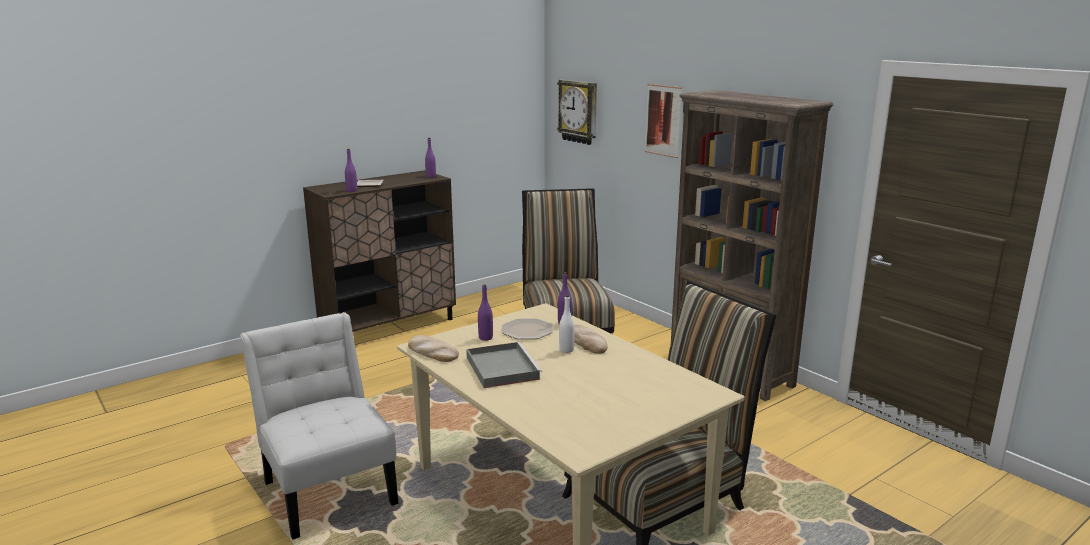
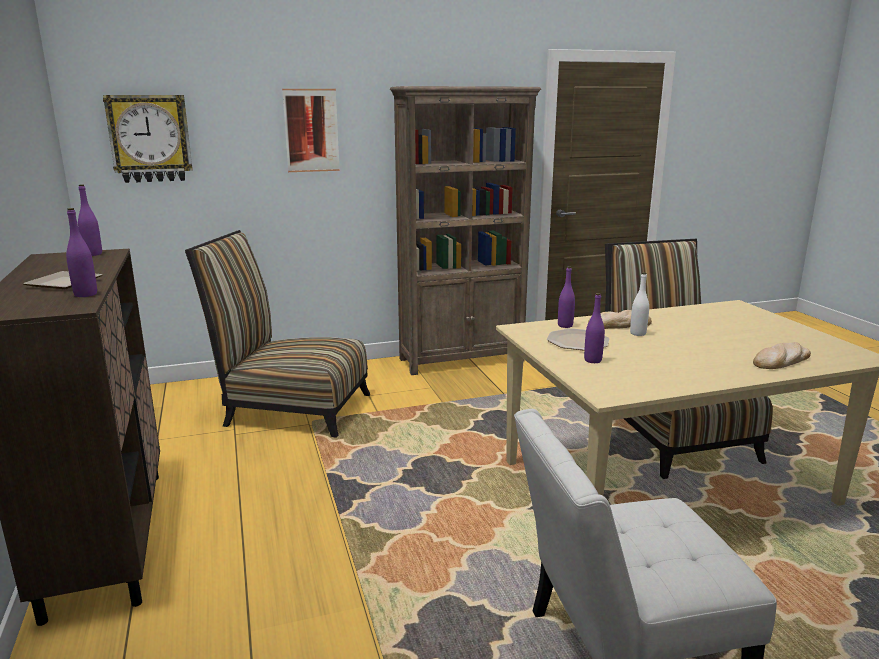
camera: 70 degrees left, 0 degrees up
bread [408,335,459,362] -> bread moved to [753,342,811,369]
grey tray [466,342,542,388] -> none

